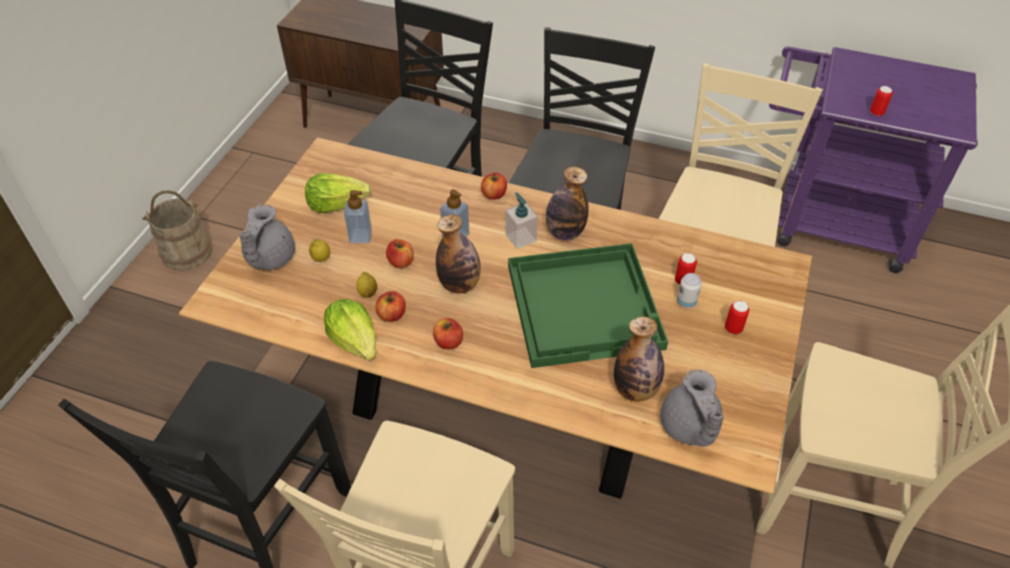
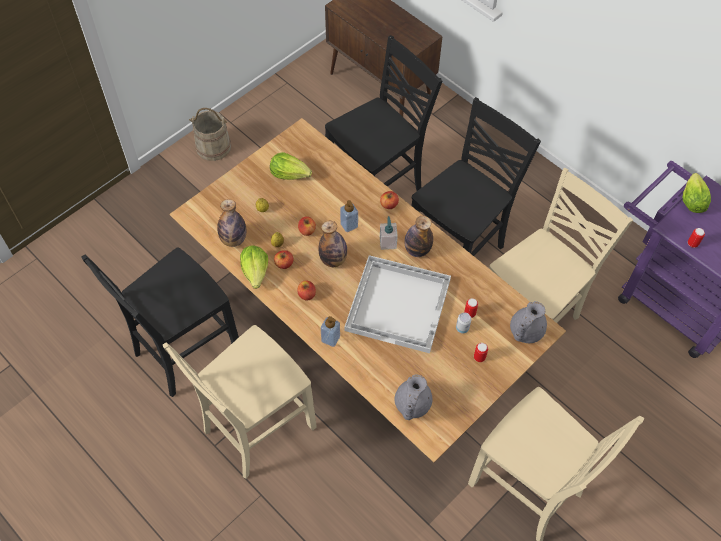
camera: 25 degrees right, 10 degrees up
grey teapot [239,204,295,270] -> grey teapot moved to [510,301,547,343]
soap dispenser [344,190,372,243] -> soap dispenser moved to [321,316,340,347]
green tray [508,243,668,368] -> white tray [344,255,451,353]
bottle [614,317,664,402] -> bottle moved to [217,199,246,247]
none -> lettuce [683,173,711,213]

